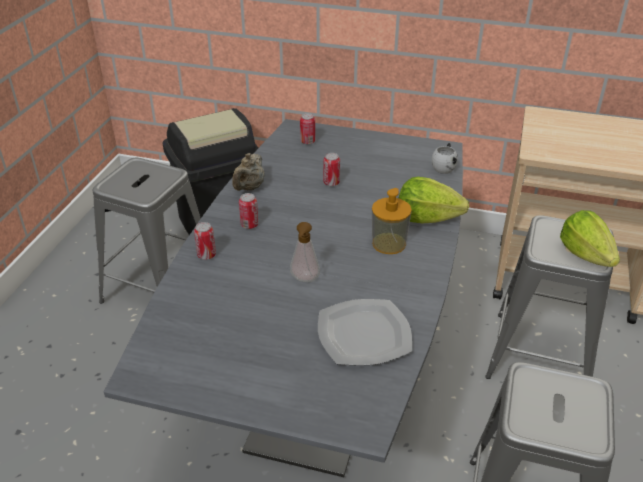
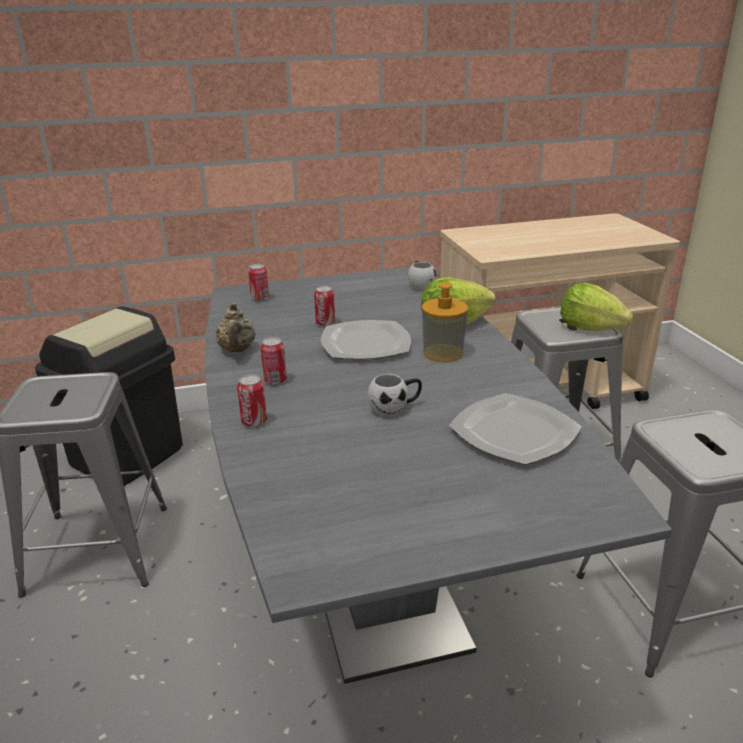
camera: 30 degrees left, 10 degrees down
soap dispenser [290,222,320,282] -> white mug [368,374,422,417]
none -> plate [321,320,411,359]

